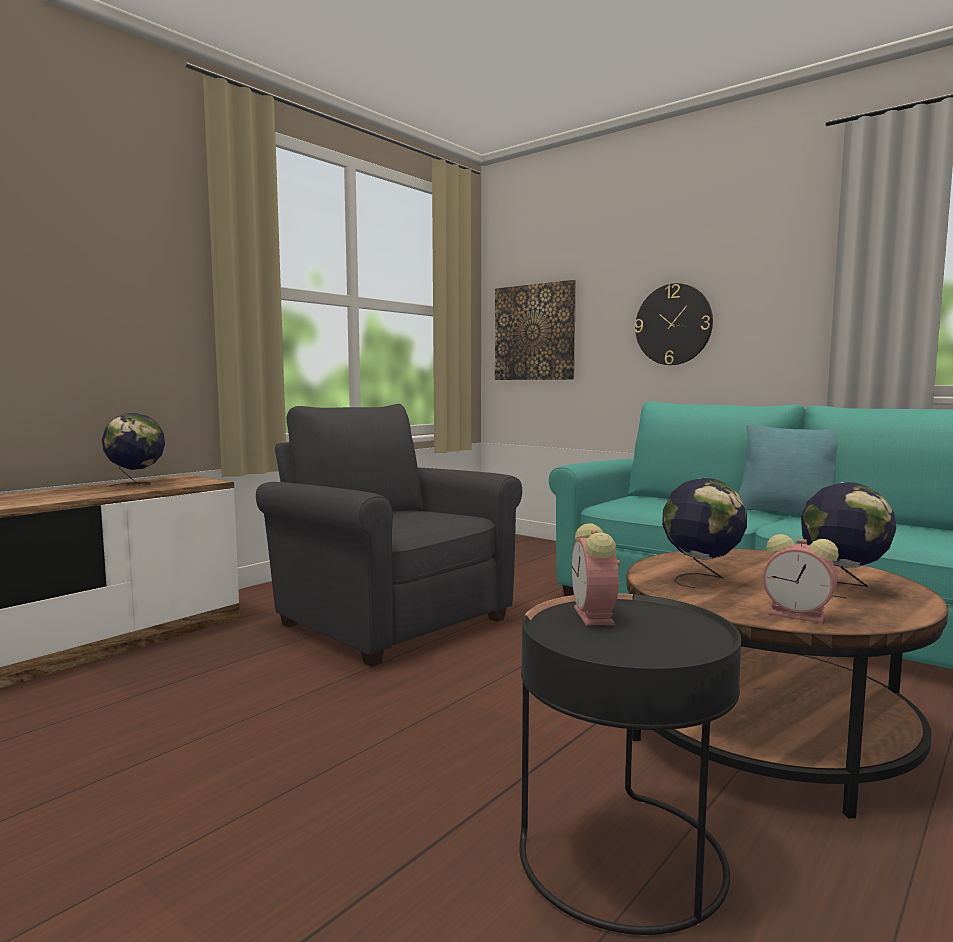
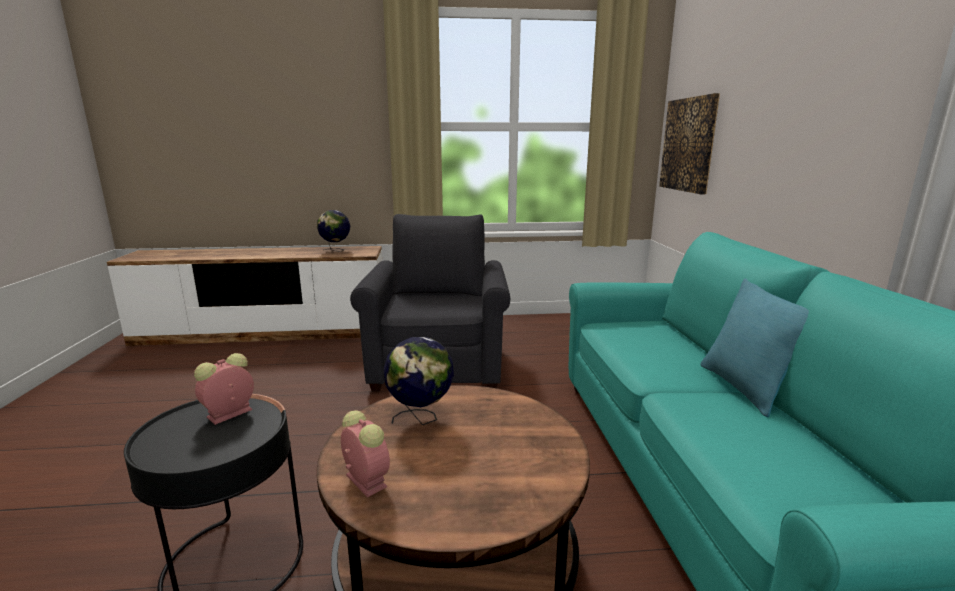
camera: 45 degrees right, 10 degrees up
wall clock [635,283,713,365] -> none
alarm clock [763,534,839,624] -> alarm clock turned 150 degrees clockwise [341,410,390,497]
globe [801,482,896,599] -> none

